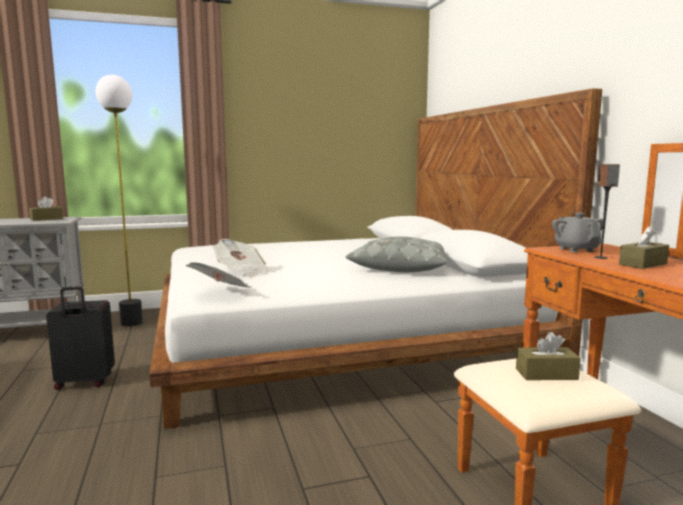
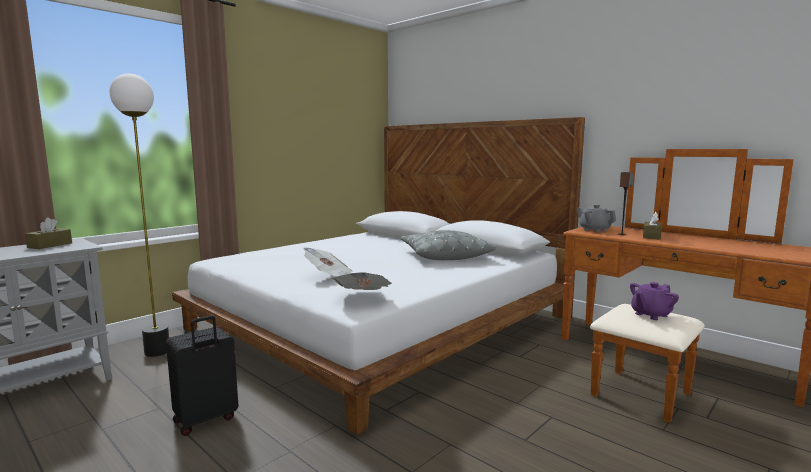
camera: 30 degrees left, 0 degrees up
brown tissue box [516,332,581,380] -> purple teapot [630,282,679,320]

